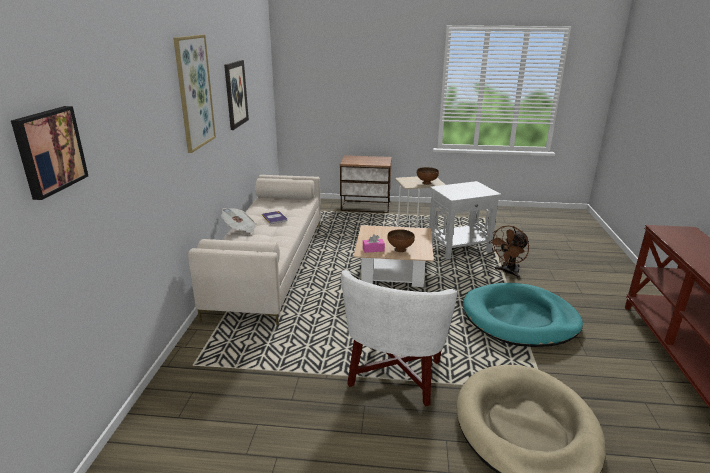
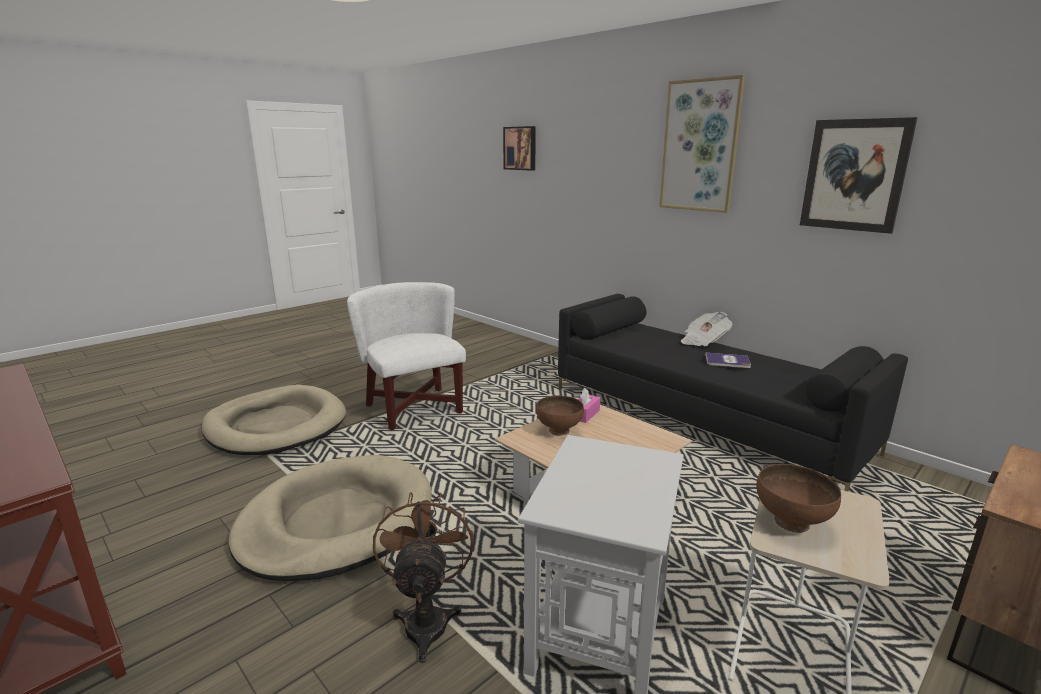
camera: 130 degrees right, 5 degrees down
beige sofa [188,175,321,325] -> black sofa [558,294,908,492]
turquoise dog bed [463,283,583,347] -> beige dog bed [229,455,432,581]

